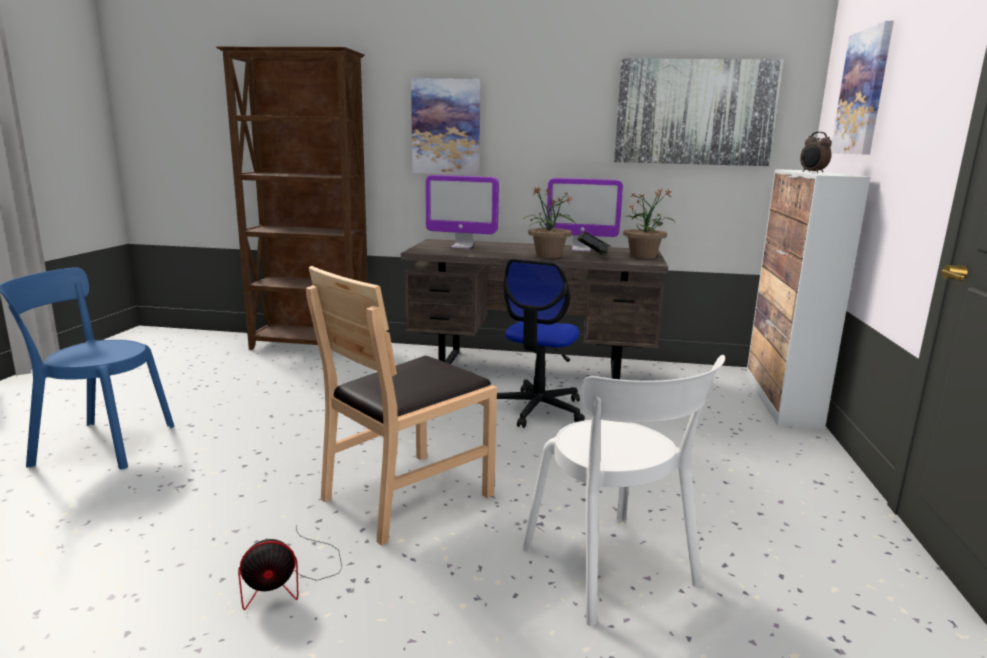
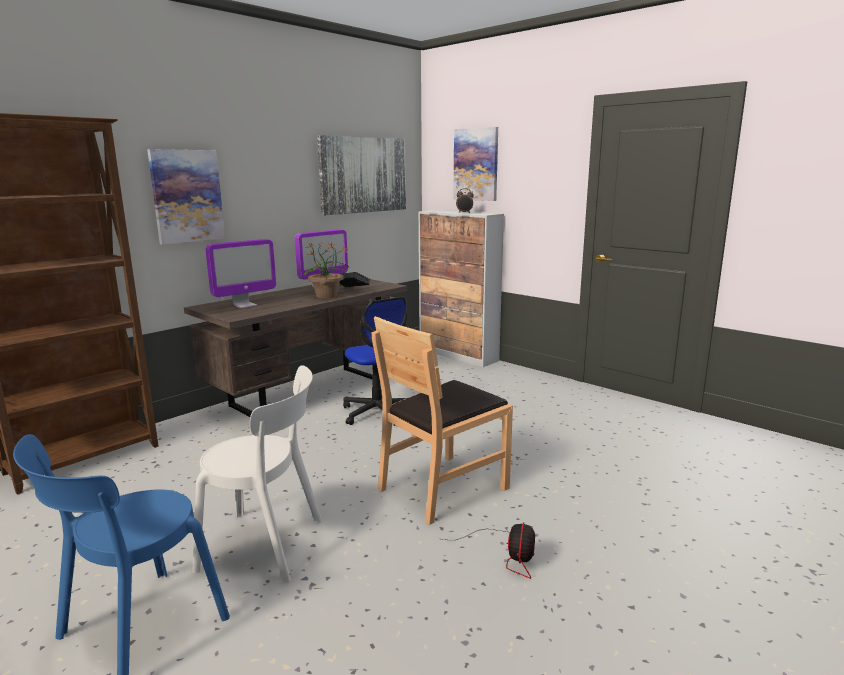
camera: 55 degrees left, 0 degrees up
brown chair [306,266,497,545] -> brown chair turned 60 degrees clockwise [372,316,513,525]
white chair [523,355,725,626] -> white chair moved to [192,365,322,583]
potted plant [623,189,675,259] -> none

